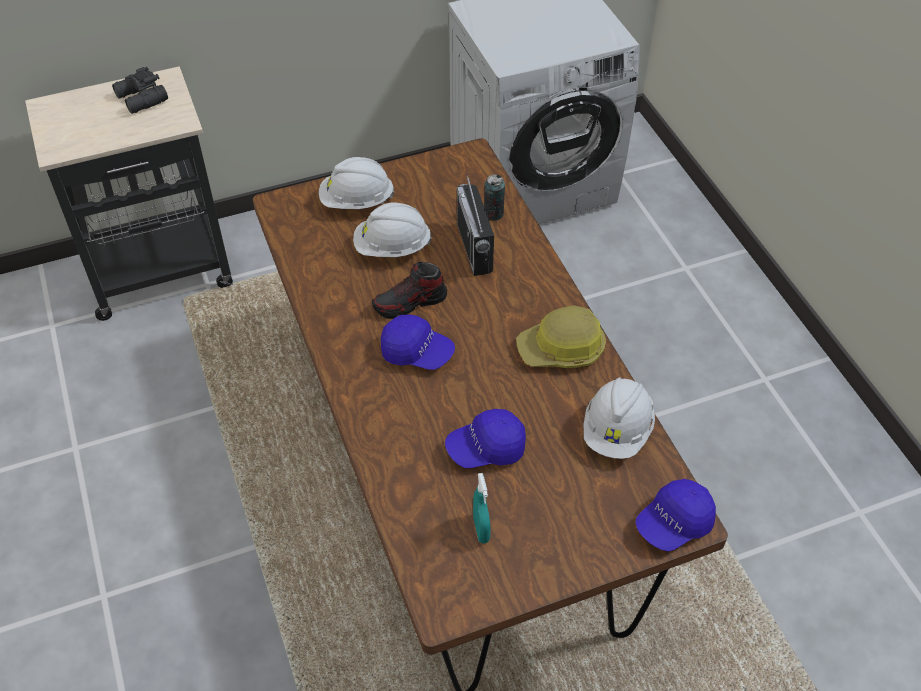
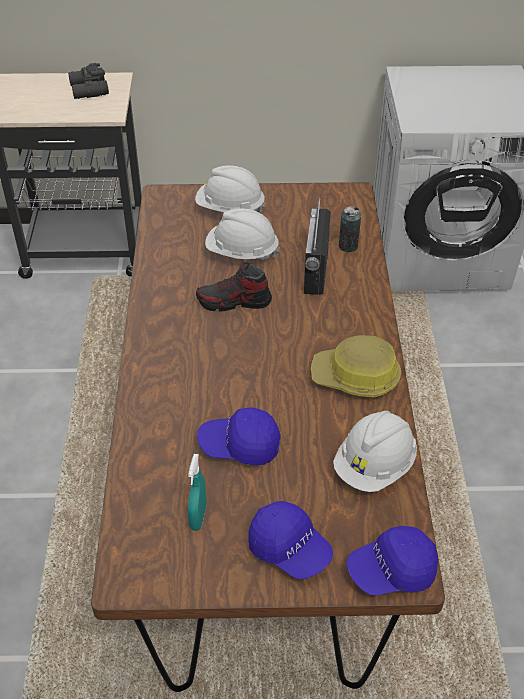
camera: 20 degrees right, 5 degrees down
blue cap [381,315,455,370] -> blue cap moved to [248,501,333,579]

